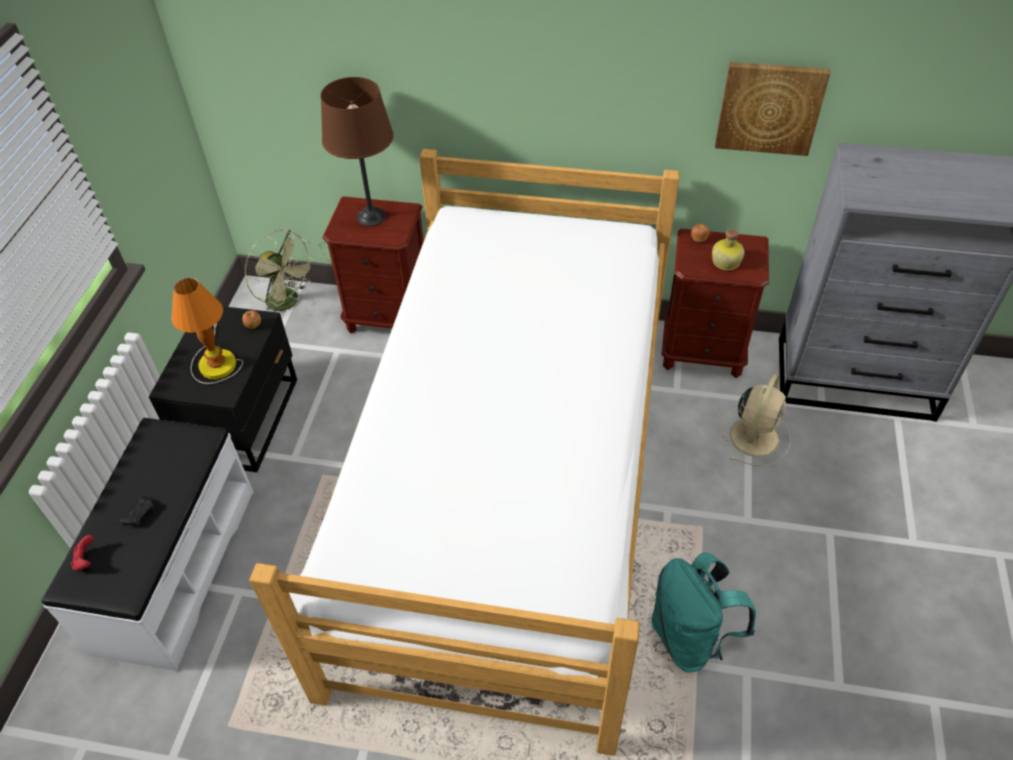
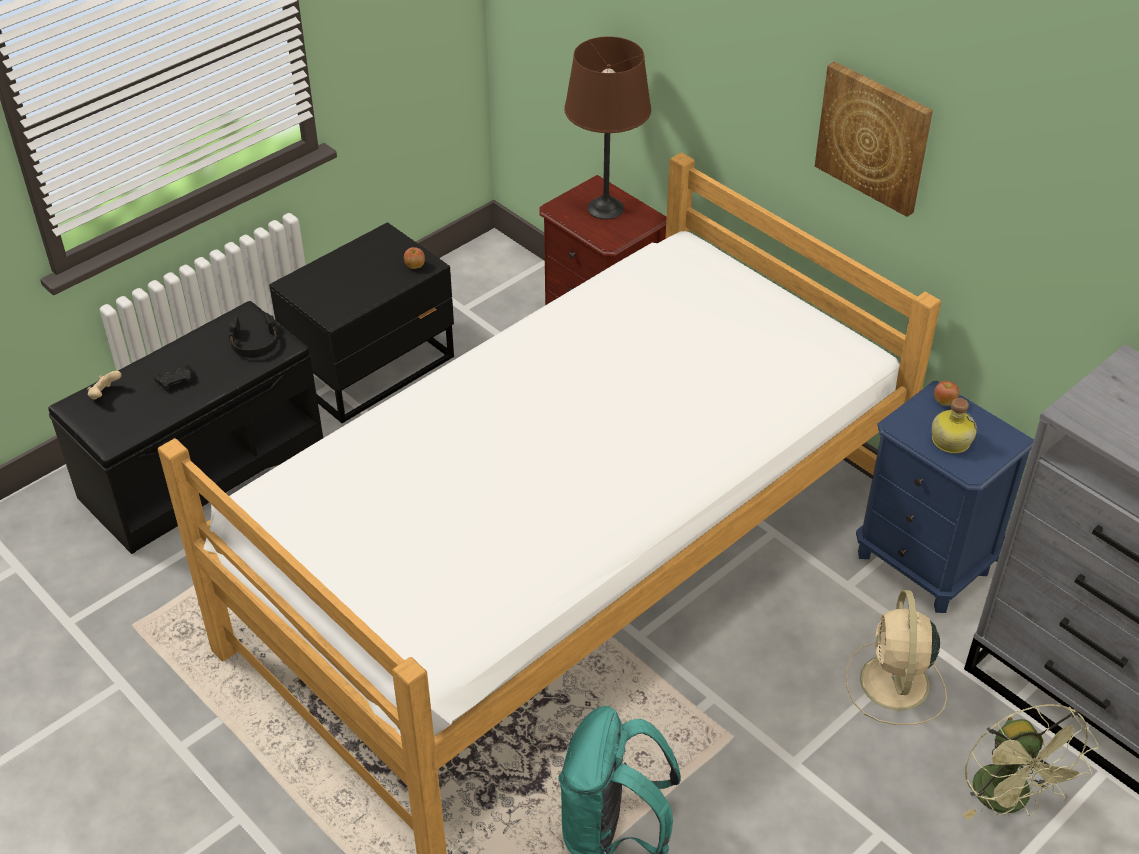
camera: 35 degrees right, 5 degrees down
white bench [41,418,253,671] -> black bench [48,301,323,554]
red game controller [71,535,94,571] -> beige game controller [87,371,121,400]
table lamp [172,277,243,384] -> none
green fan [245,229,316,312] -> green fan moved to [963,704,1099,820]
brown nightstand [662,229,769,378] -> blue nightstand [856,380,1034,613]
picture [715,62,830,156] -> picture moved to [815,61,933,217]
beige fan [721,373,791,466] -> beige fan turned 120 degrees clockwise [846,590,947,725]
none -> black headphones [229,313,278,358]

